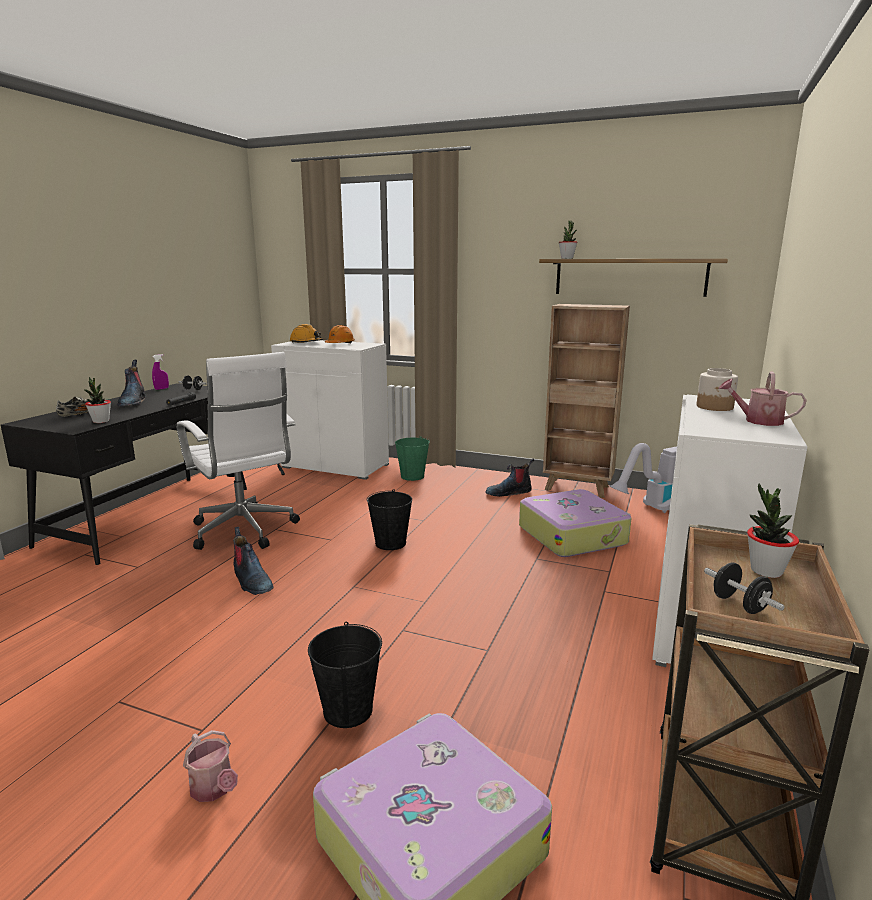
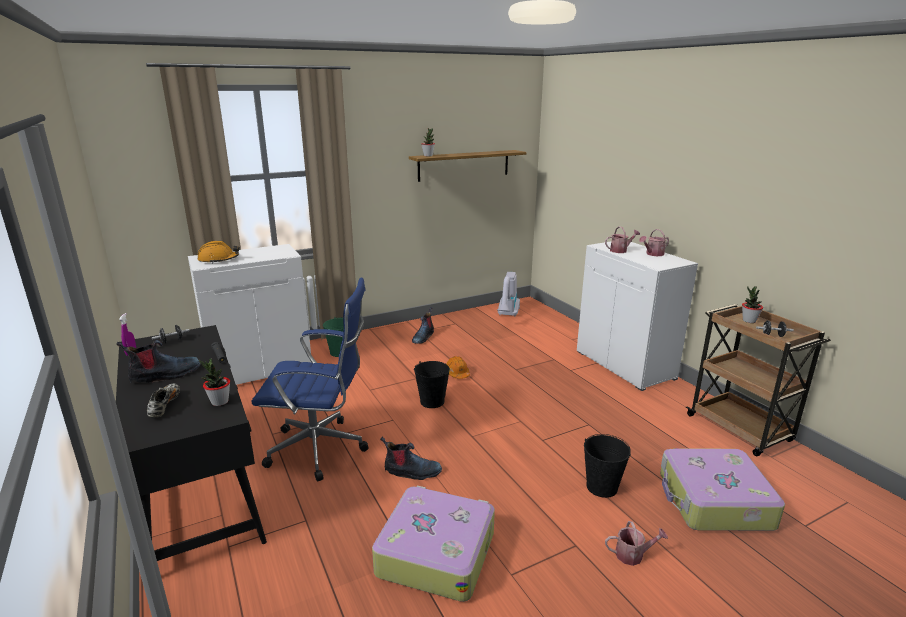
camera: 50 degrees left, 5 degrees up
boot [117,360,146,407] -> boot turned 60 degrees counterclockwise [116,340,200,383]
white office chair [177,352,300,550] -> blue office chair [252,278,368,481]
orange hard hat [325,325,355,343] -> orange hard hat moved to [447,356,470,379]
suitcase [519,489,631,557] -> suitcase moved to [372,486,495,602]
brown bookcase [543,304,630,498] -> none
jar [696,368,738,411] -> watering can [605,226,640,253]

